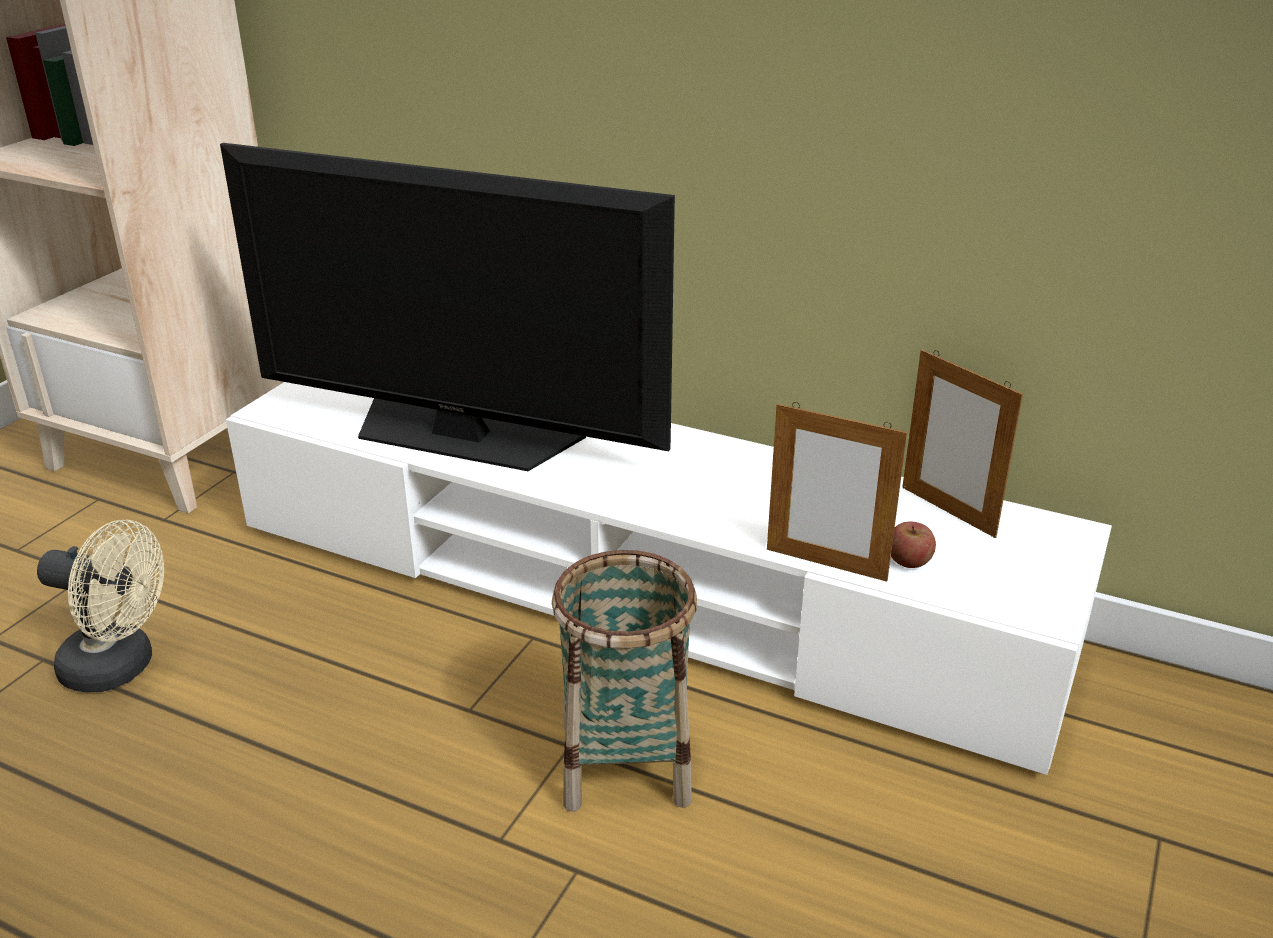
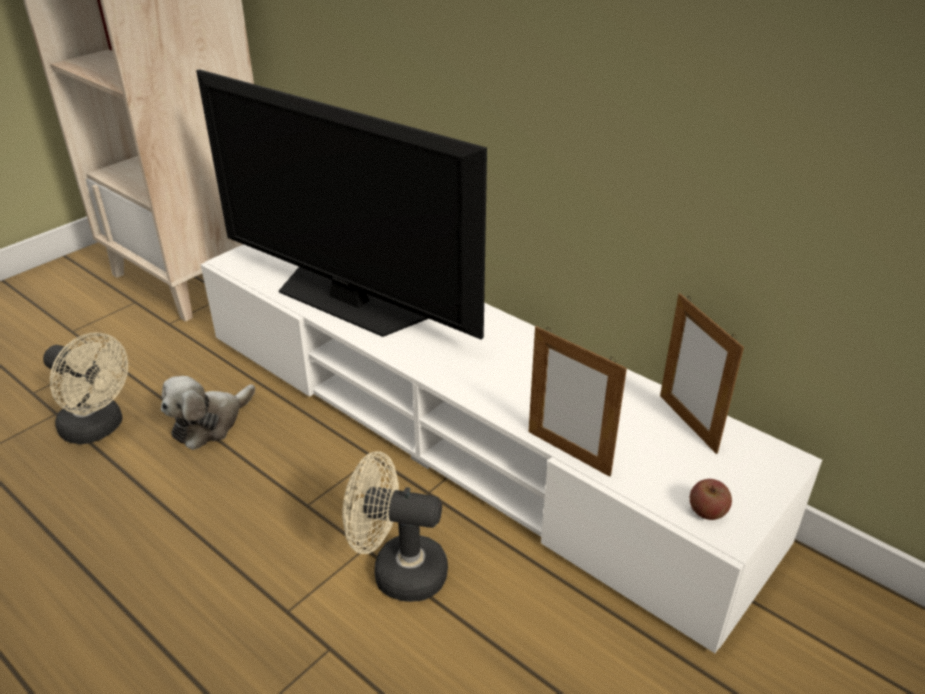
camera: 15 degrees right, 5 degrees up
basket [552,550,697,812] -> beige fan [342,451,448,602]
apple [891,521,936,568] -> apple moved to [690,479,732,520]
none -> plush toy [161,376,255,450]

